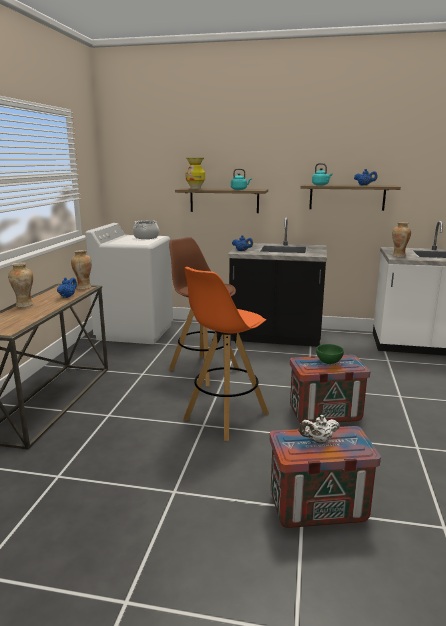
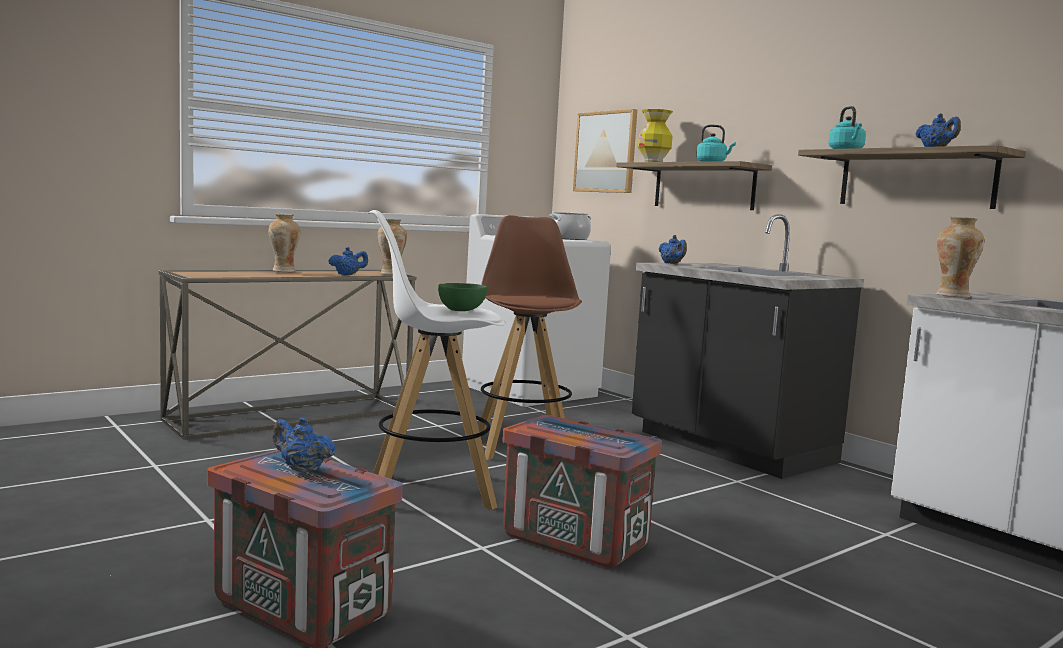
camera: 40 degrees right, 10 degrees down
orange stool [183,267,269,441] -> white stool [368,210,506,510]
white teapot [299,415,340,444] -> blue teapot [272,417,336,473]
green bowl [316,344,344,364] -> green bowl moved to [438,283,487,311]
none -> picture [573,109,637,193]

